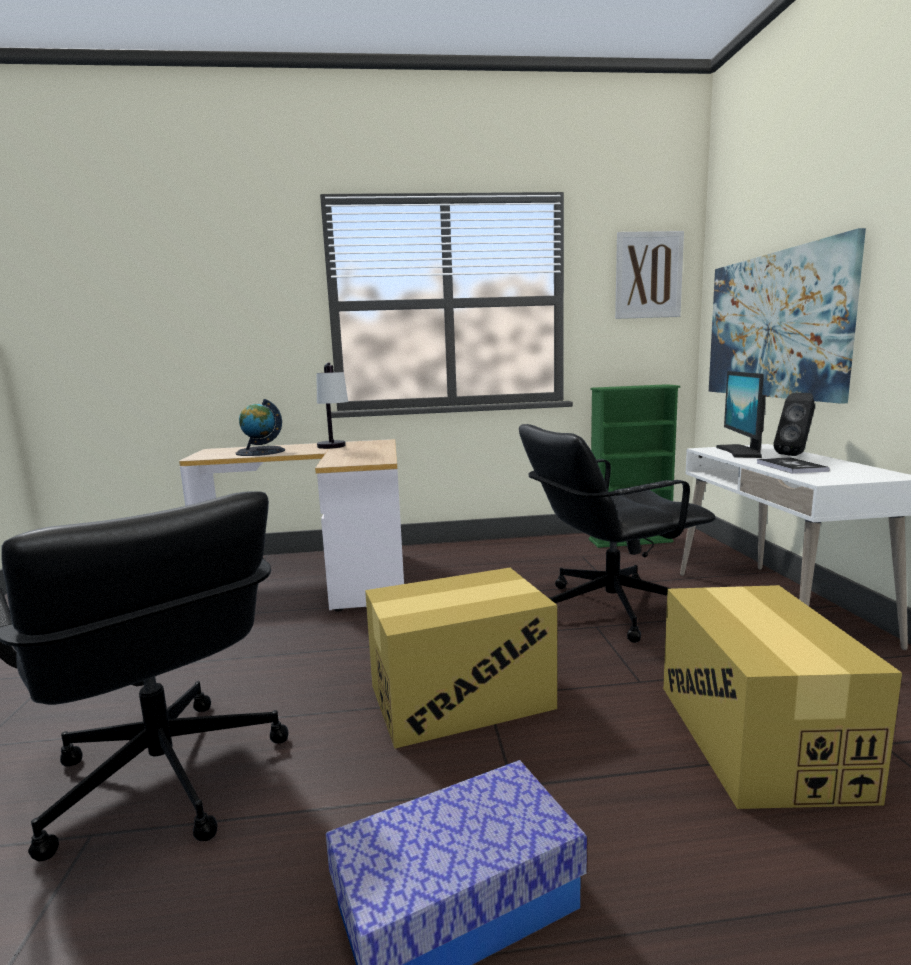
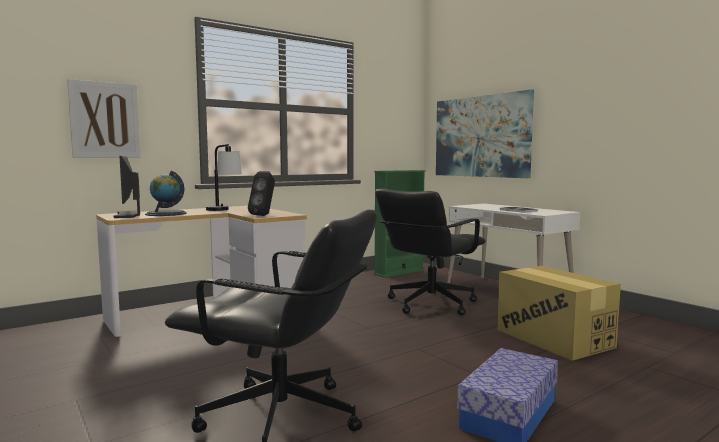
camera: 30 degrees left, 5 degrees down
cardboard box [365,568,557,749] -> none
picture [615,231,684,319] -> picture moved to [67,79,140,158]
monitor [716,371,765,458] -> monitor moved to [114,156,140,218]
black speaker [773,393,815,456] -> black speaker moved to [248,171,275,216]

